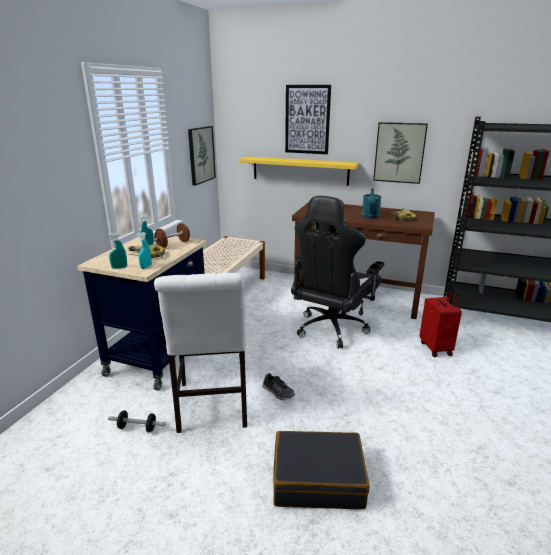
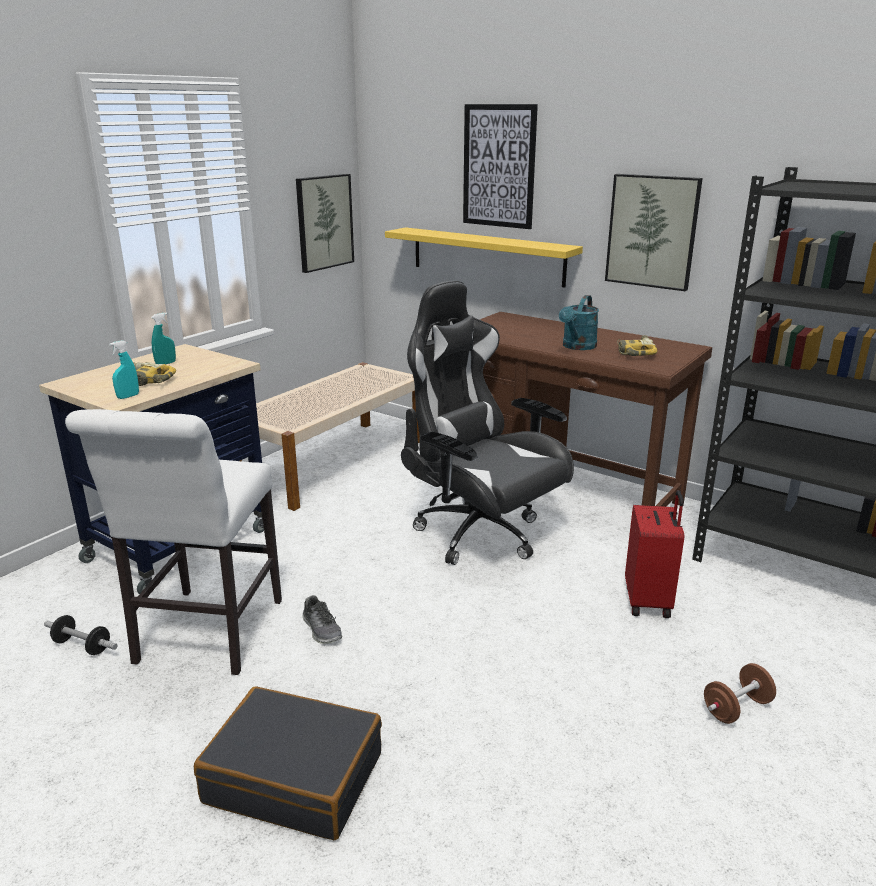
camera: 15 degrees right, 0 degrees up
turquoise spray bottle [108,233,127,269] -> none
brown dumbbell [153,223,190,248] -> brown dumbbell moved to [704,663,776,724]
black office chair [291,196,384,349] -> black office chair turned 90 degrees clockwise [401,280,574,565]

